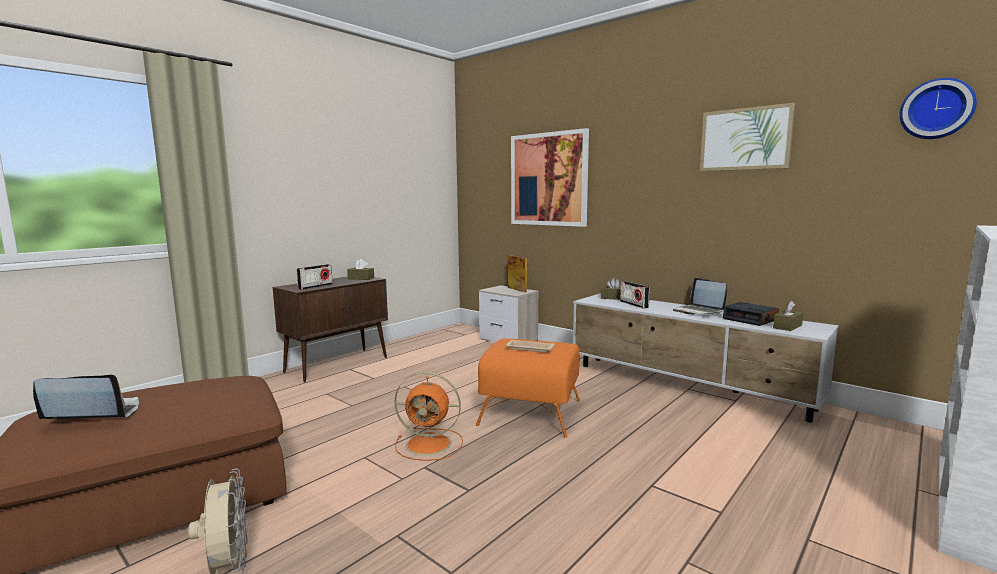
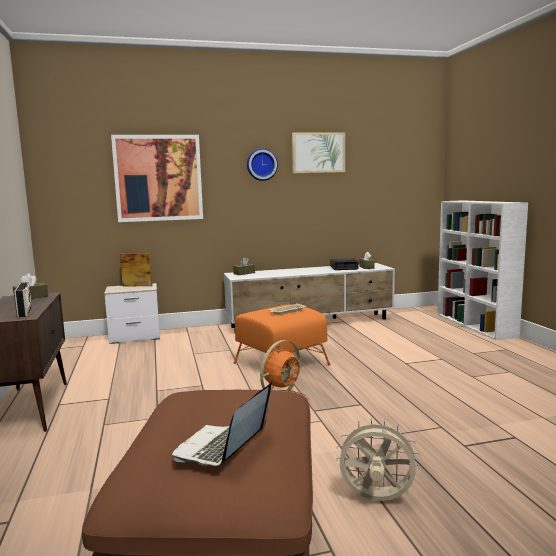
camera: 55 degrees left, 0 degrees up
radio [620,281,650,308] -> none
laptop [673,278,727,315] -> none
wall clock [899,78,977,139] -> wall clock moved to [247,148,278,181]

